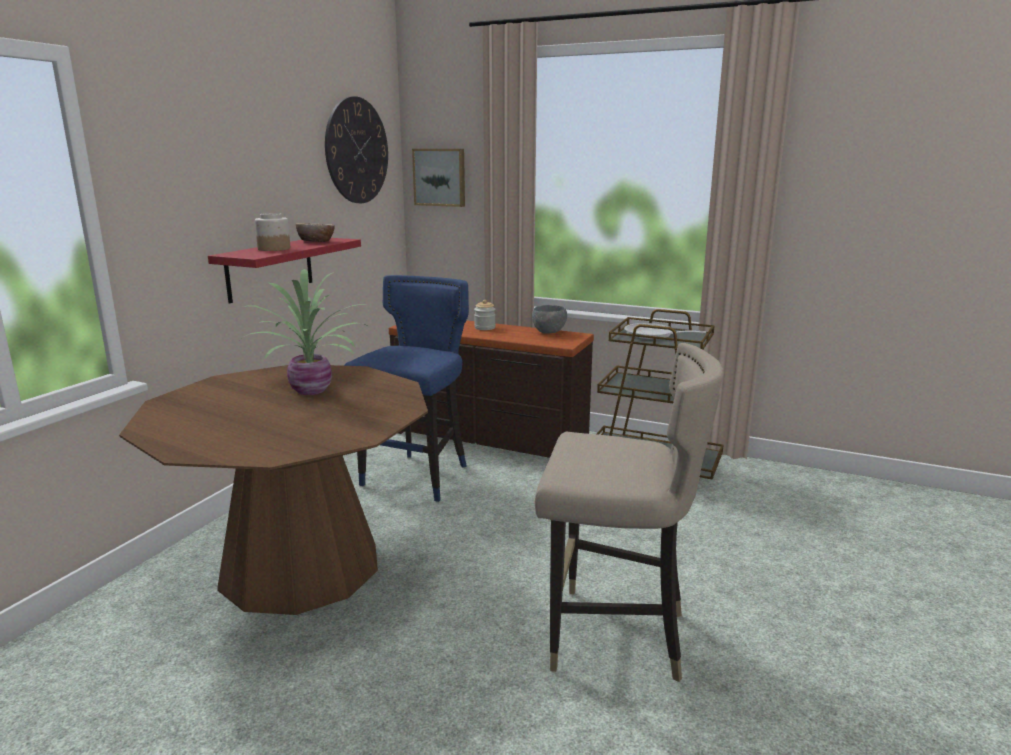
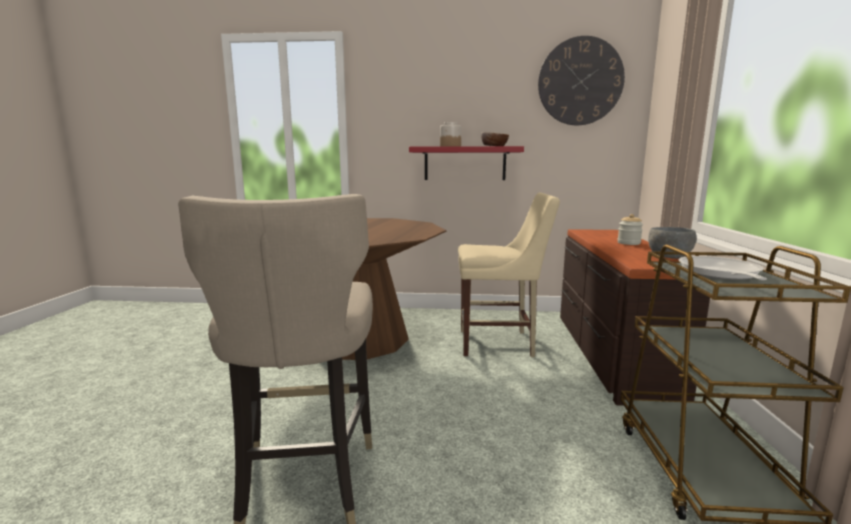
camera: 70 degrees right, 5 degrees down
potted plant [242,269,367,395] -> none
blue stool [344,275,469,502] -> beige chair [458,192,560,357]
picture [412,149,465,207] -> none

